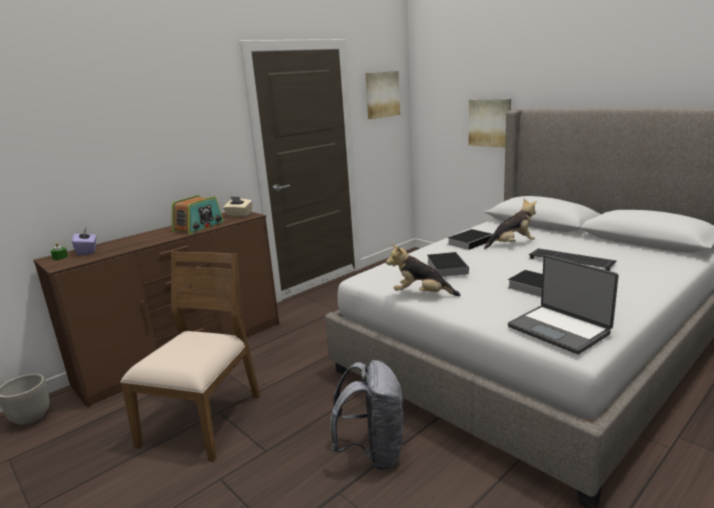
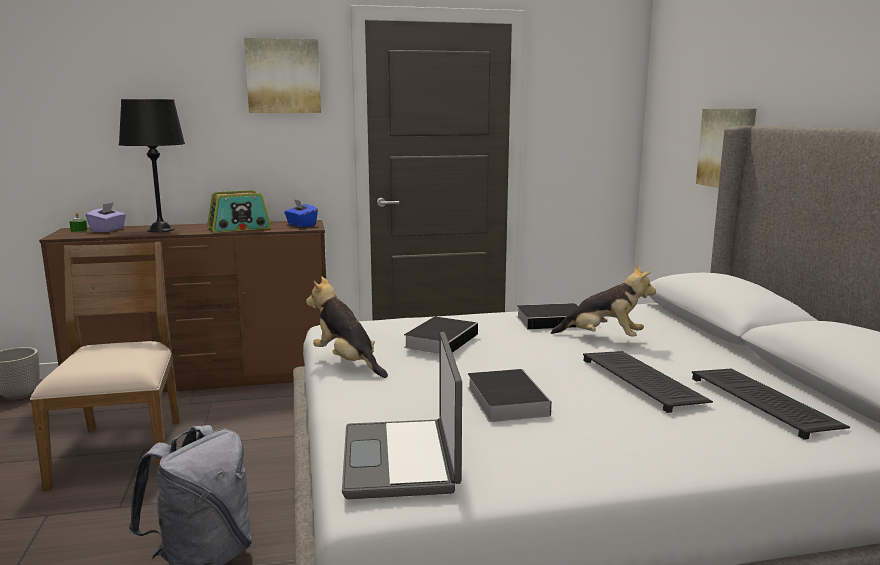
camera: 30 degrees right, 5 degrees down
brown chair [120,251,260,462] -> brown chair turned 60 degrees counterclockwise [30,242,180,491]
beige tissue box [223,196,252,217] -> blue tissue box [284,199,318,227]
picture [365,71,400,119] -> picture moved to [244,38,321,113]
none -> black table lamp [119,99,185,232]
none -> keyboard [692,369,850,440]

